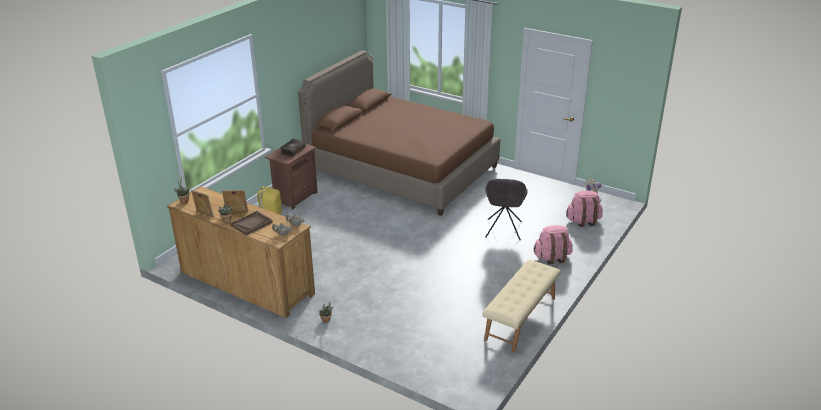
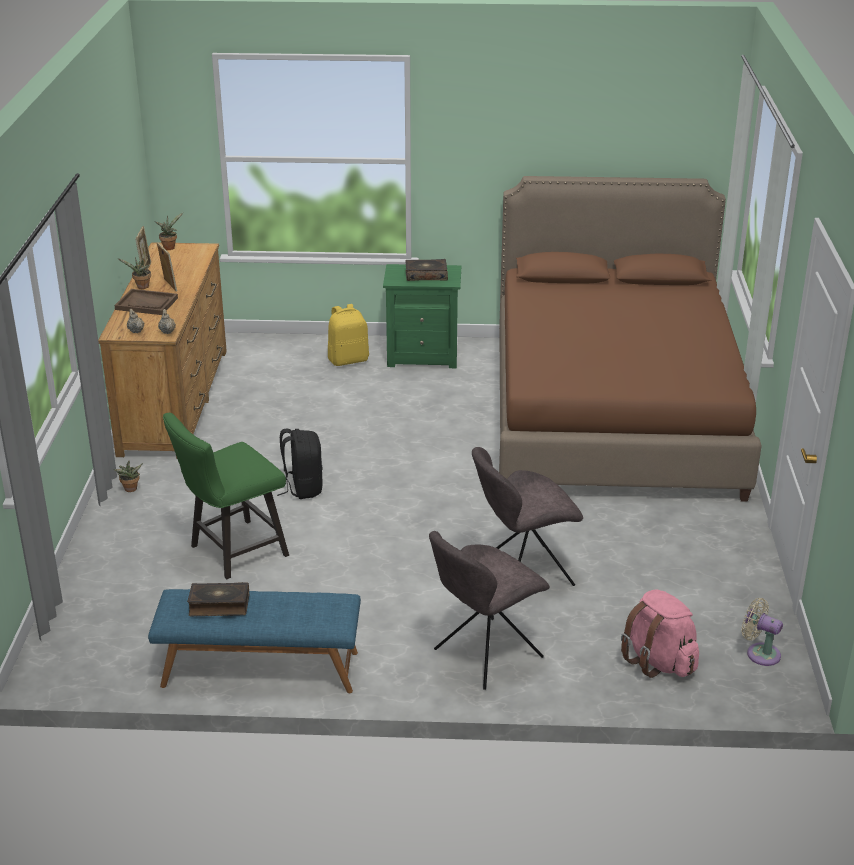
camera: 60 degrees right, 0 degrees up
brown nightstand [265,144,318,210] -> green nightstand [383,264,461,368]
beige bench [482,260,561,352] -> blue bench [148,589,361,693]
pink backpack [533,225,572,265] -> grey chair [429,531,550,690]
none -> green chair [163,413,289,579]
none -> book [187,582,249,617]
none -> black backpack [277,428,323,499]

